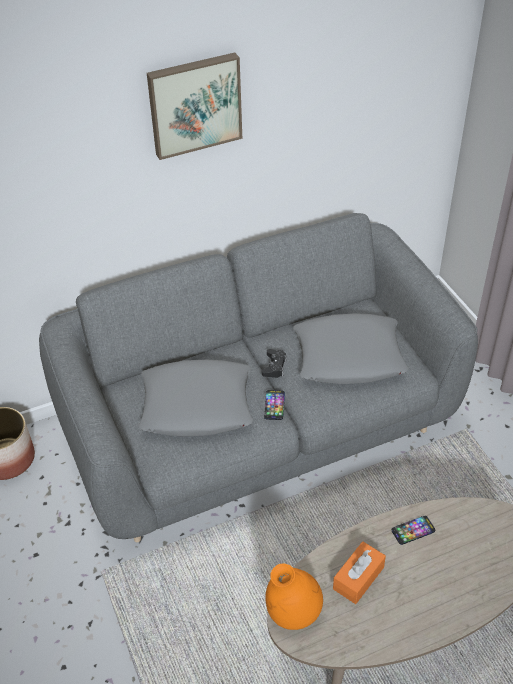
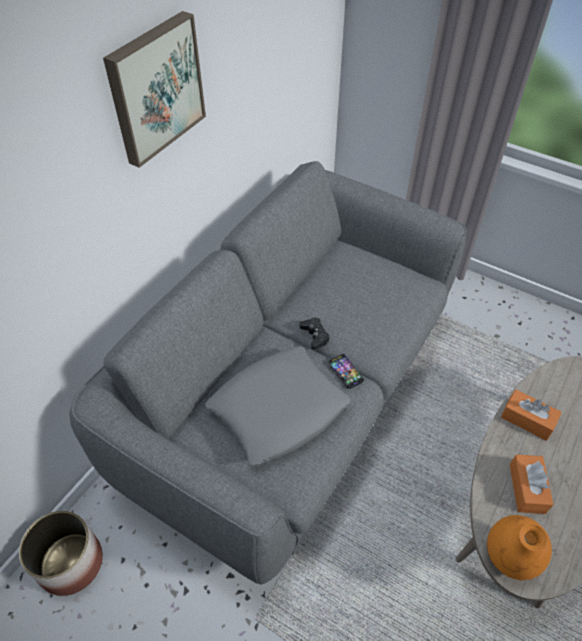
camera: 35 degrees left, 5 degrees up
grey pillow [293,313,409,384] -> none
phone [392,516,435,545] -> orange tissue box [501,389,562,441]

